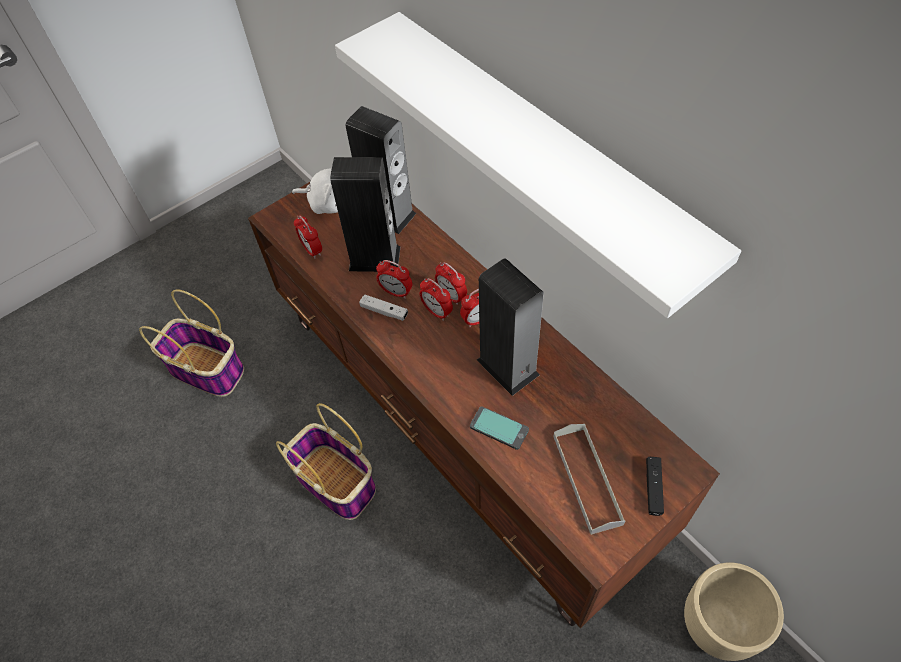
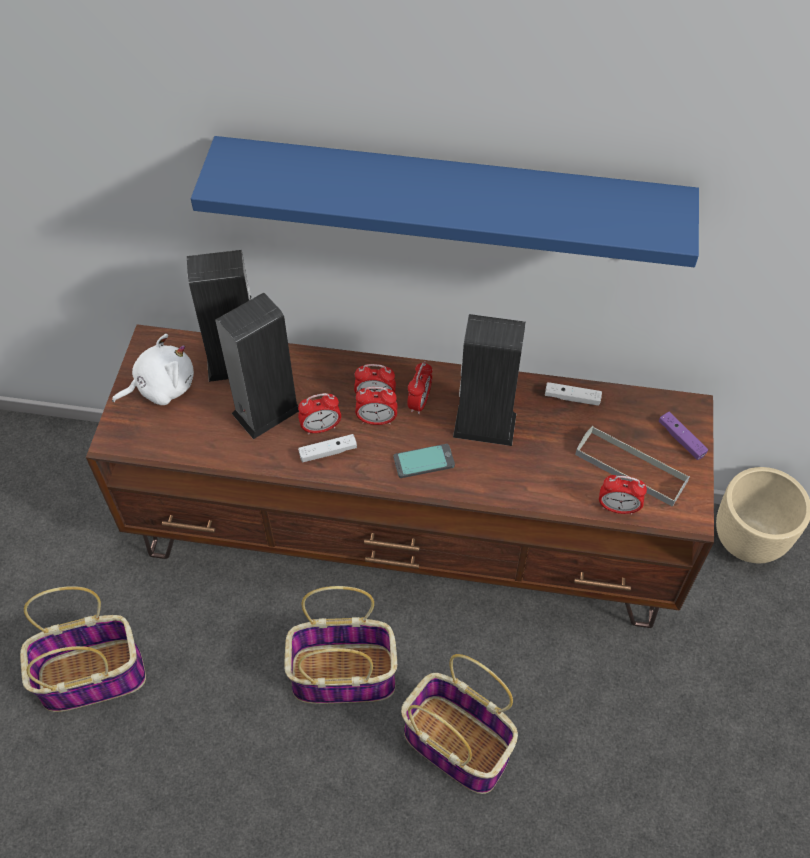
camera: 45 degrees left, 0 degrees up
alarm clock [294,216,322,259] -> alarm clock moved to [599,475,647,515]
white shelf [335,12,741,318] -> blue shelf [191,136,699,267]
phone [470,406,529,450] -> phone moved to [394,444,455,478]
black game controller [646,457,664,516] -> purple game controller [659,412,708,460]
none -> basket [401,654,518,794]
none -> white game controller [545,382,602,406]

